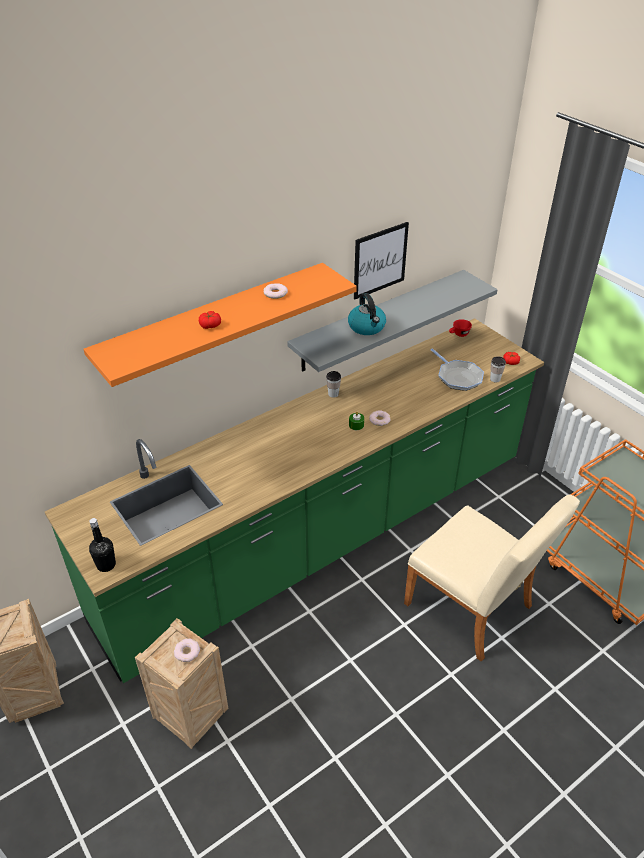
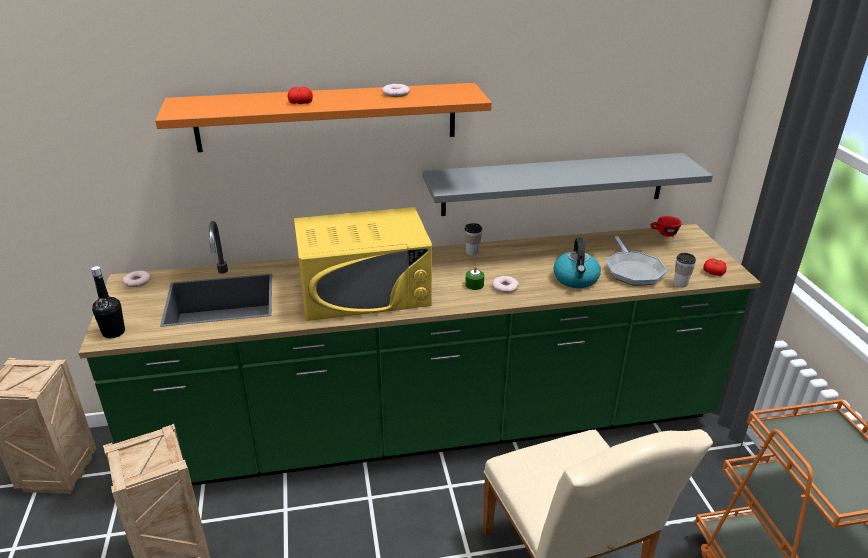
camera: 25 degrees right, 10 degrees down
donut [174,639,200,662] -> donut moved to [123,271,151,287]
kettle [348,293,386,335] -> kettle moved to [553,237,601,288]
picture [354,222,409,299] -> none
none -> yellow microwave [294,207,432,321]

